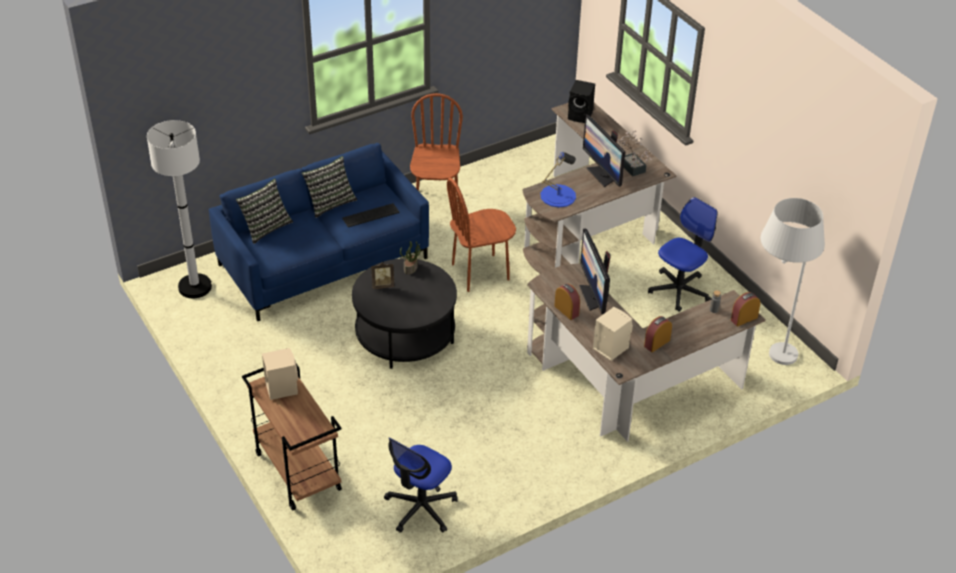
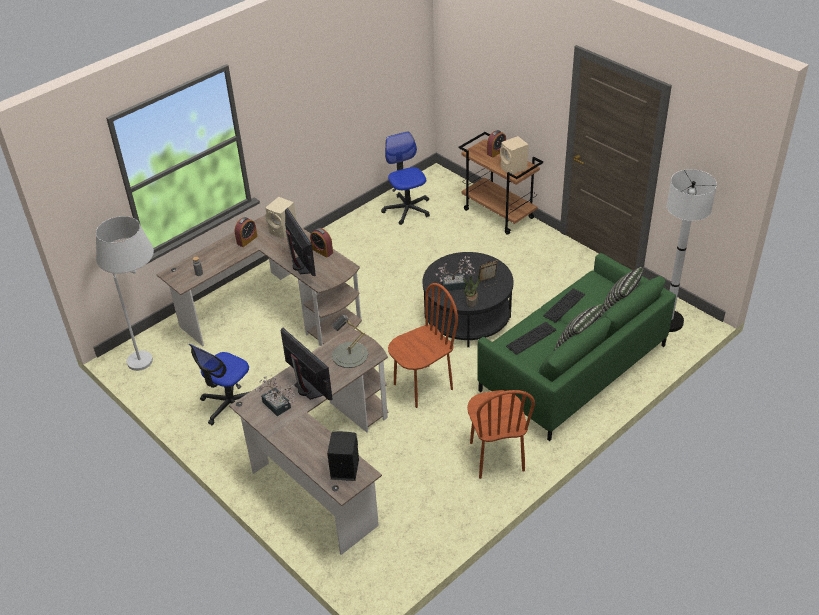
camera: 170 degrees right, 0 degrees up
blue sofa [209,143,429,321] -> green sofa [477,253,676,441]
office chair [384,437,458,533] -> office chair turned 45 degrees counterclockwise [381,131,430,225]
blue table lamp [541,152,576,207] -> grey table lamp [332,315,368,368]
alarm clock [731,292,761,326] -> alarm clock moved to [487,130,506,158]
none -> potted plant [436,256,475,291]
none -> keyboard [543,288,586,323]

